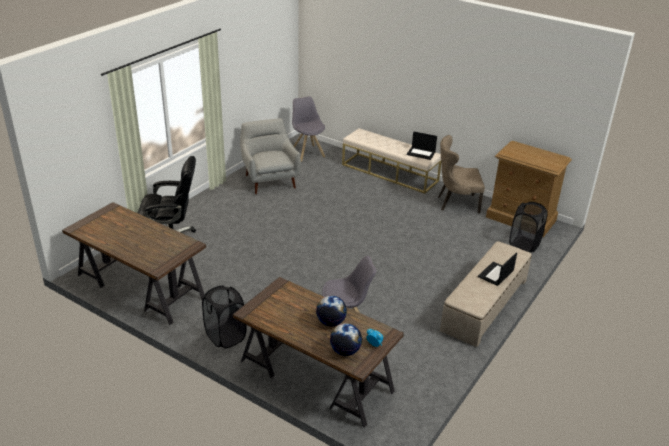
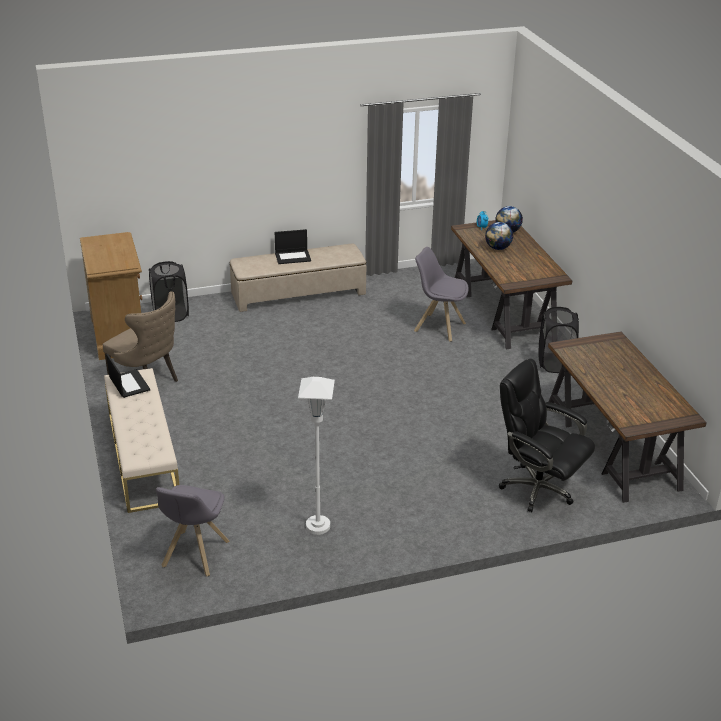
camera: 140 degrees left, 0 degrees up
grey armchair [240,119,301,194] -> white floor lamp [298,377,335,535]

